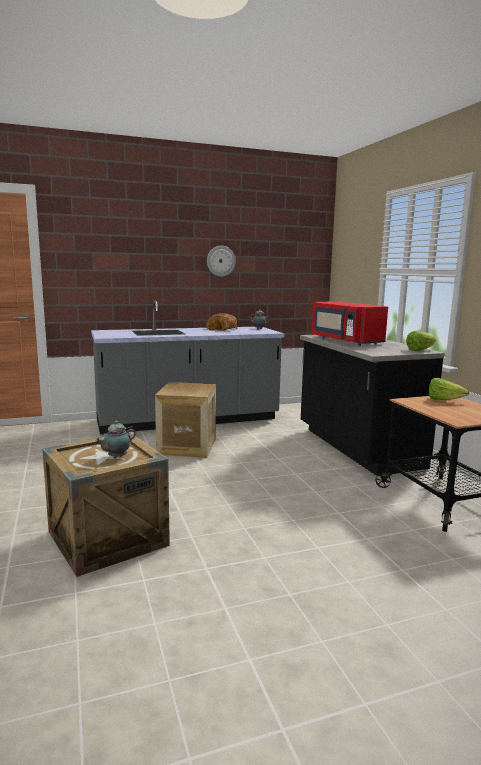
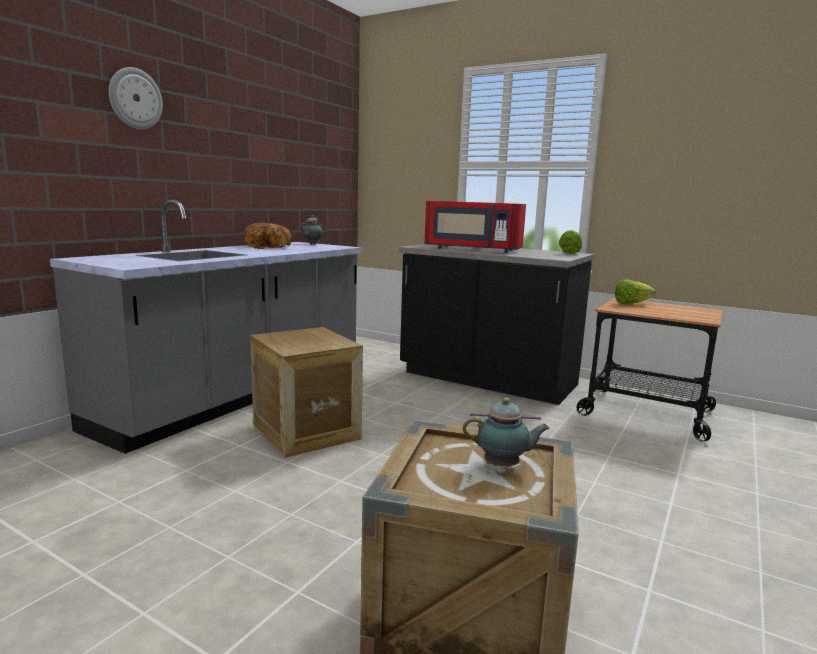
camera: 40 degrees left, 0 degrees up
teapot [95,421,136,458] -> teapot turned 90 degrees counterclockwise [463,397,550,466]
wall clock [207,246,236,277] -> wall clock moved to [109,67,163,129]

